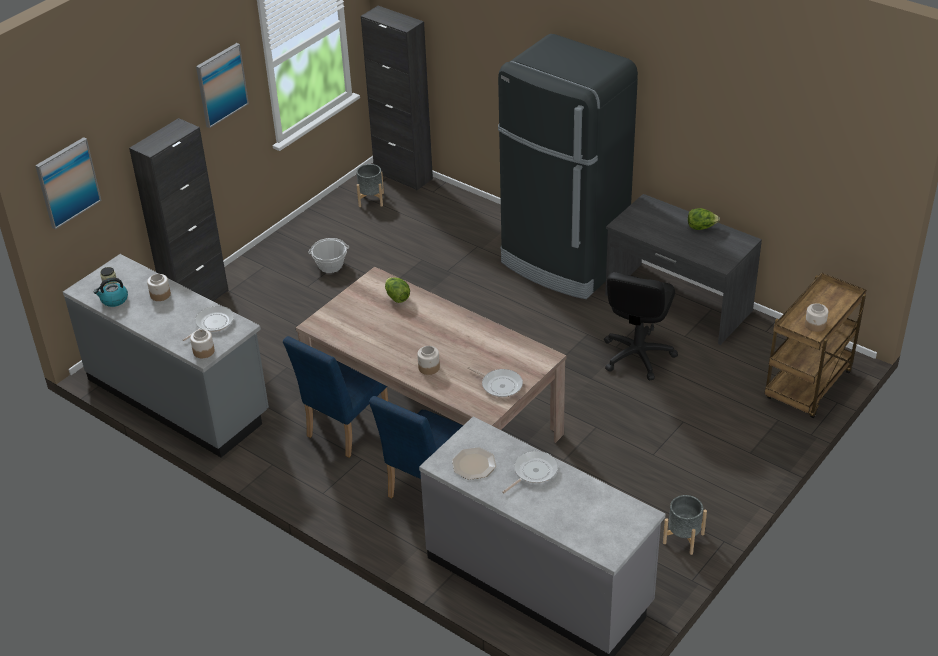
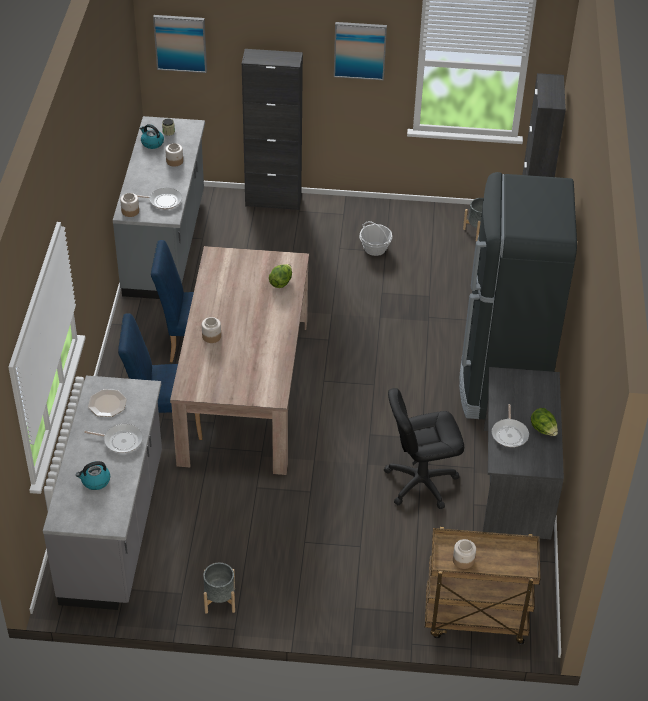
camera: 55 degrees right, 5 degrees up
frying pan [467,367,523,397] -> frying pan moved to [492,404,529,447]
none -> kettle [76,461,110,490]

